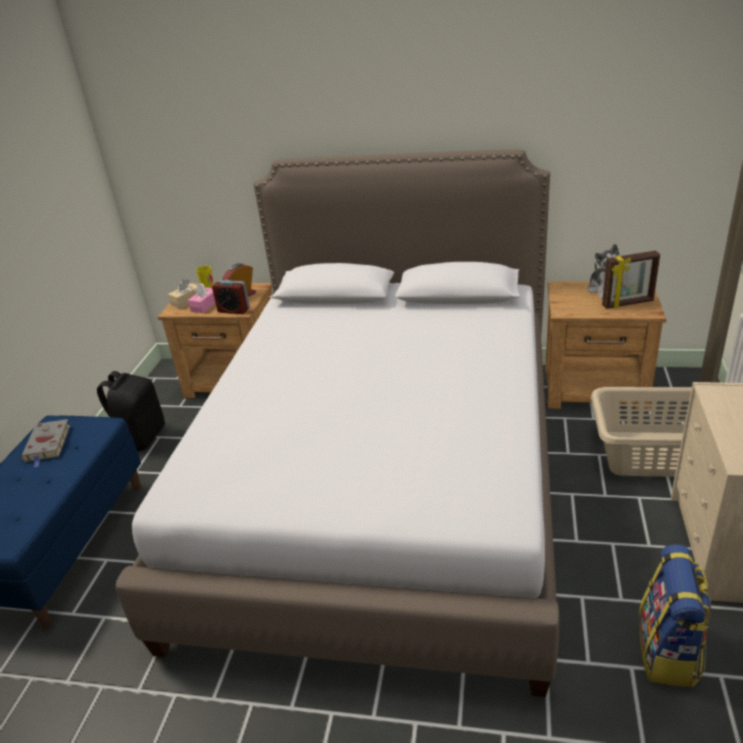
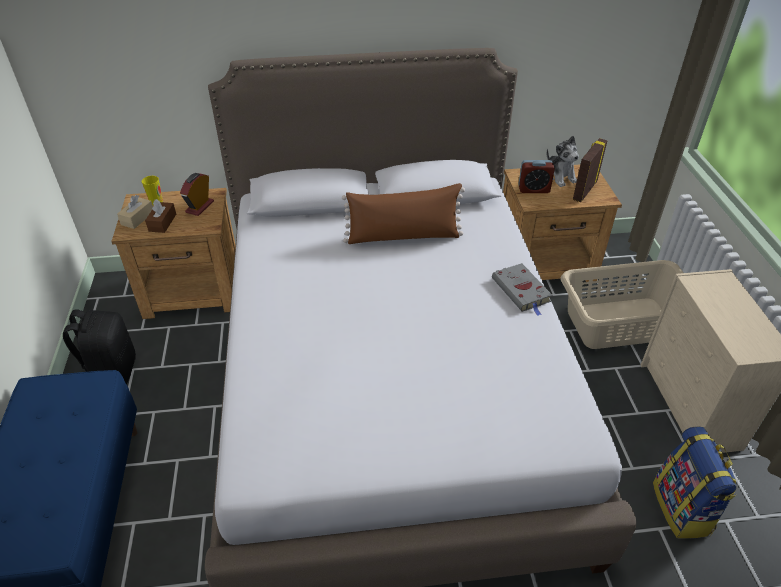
camera: 20 degrees left, 10 degrees up
grey book [21,419,71,468] -> grey book moved to [492,263,552,316]
pink tissue box [188,283,216,313] -> brown tissue box [145,199,176,233]
alarm clock [212,280,250,314] -> alarm clock moved to [518,160,555,193]
picture frame [602,251,660,309] -> picture frame turned 150 degrees clockwise [573,138,607,202]
none -> brown pillow [342,183,465,244]

